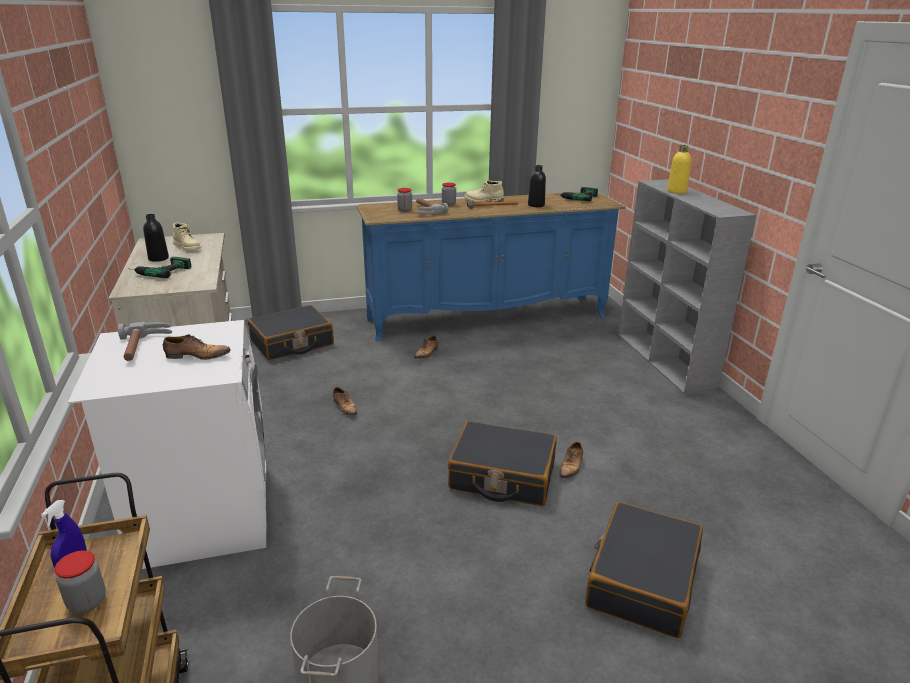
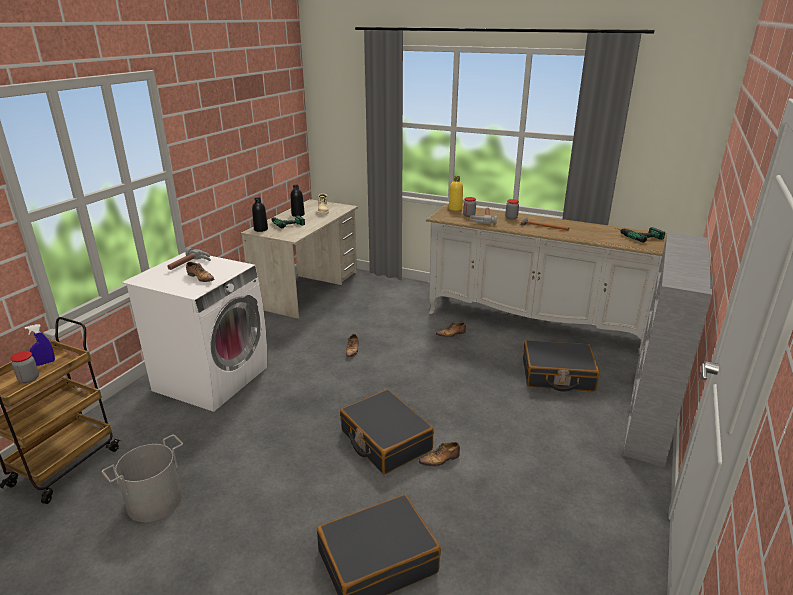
camera: 40 degrees right, 0 degrees up
black suitcase [248,305,334,360] -> black suitcase moved to [523,340,600,392]
blue cabinet [357,192,626,342] -> grey cabinet [426,204,667,353]
beige boot [464,180,504,203] -> none
black bottle [528,165,546,207] -> black bottle moved to [252,197,268,232]
yellow bottle [667,145,691,194] -> yellow bottle moved to [449,176,463,211]

